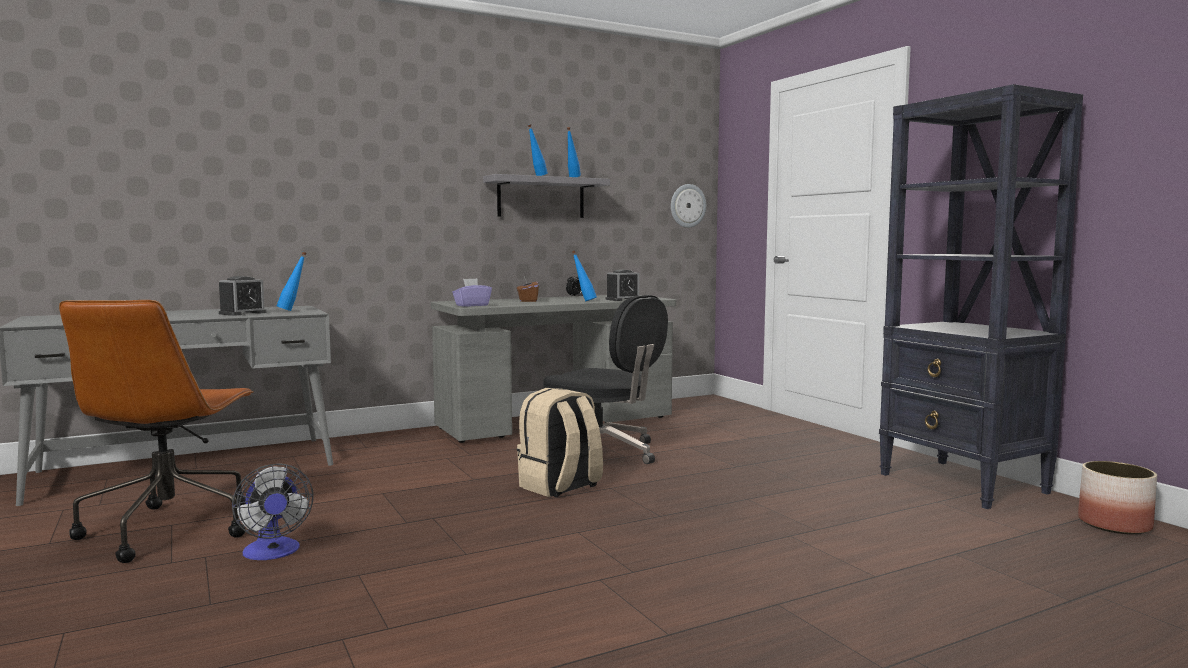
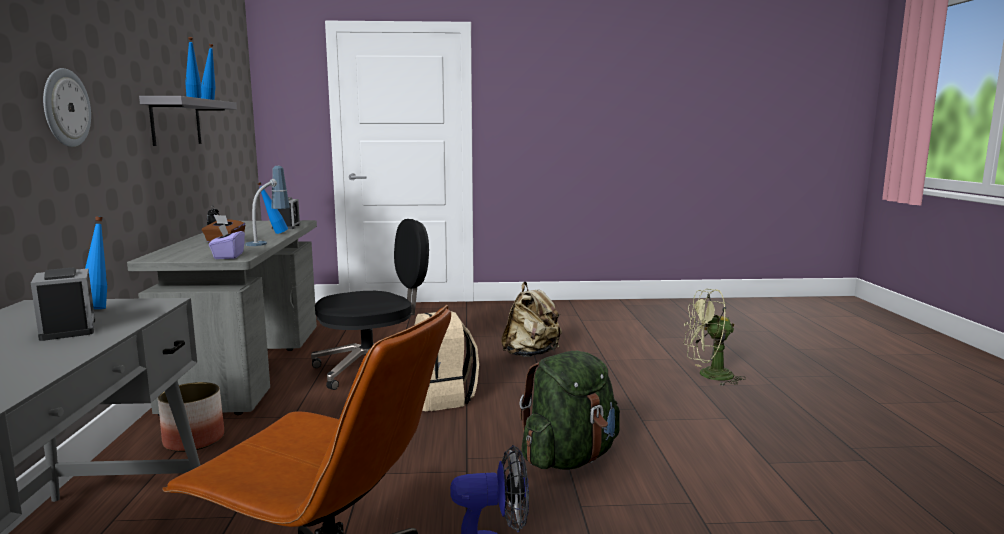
camera: 65 degrees left, 5 degrees up
wall clock [671,184,706,228] -> wall clock moved to [43,68,91,147]
black bookcase [879,84,1083,509] -> none
planter [1078,461,1157,535] -> planter moved to [158,382,224,452]
none -> table lamp [245,166,290,246]
none -> beige backpack [501,282,562,357]
none -> green backpack [519,351,620,470]
none -> green fan [684,289,746,386]

